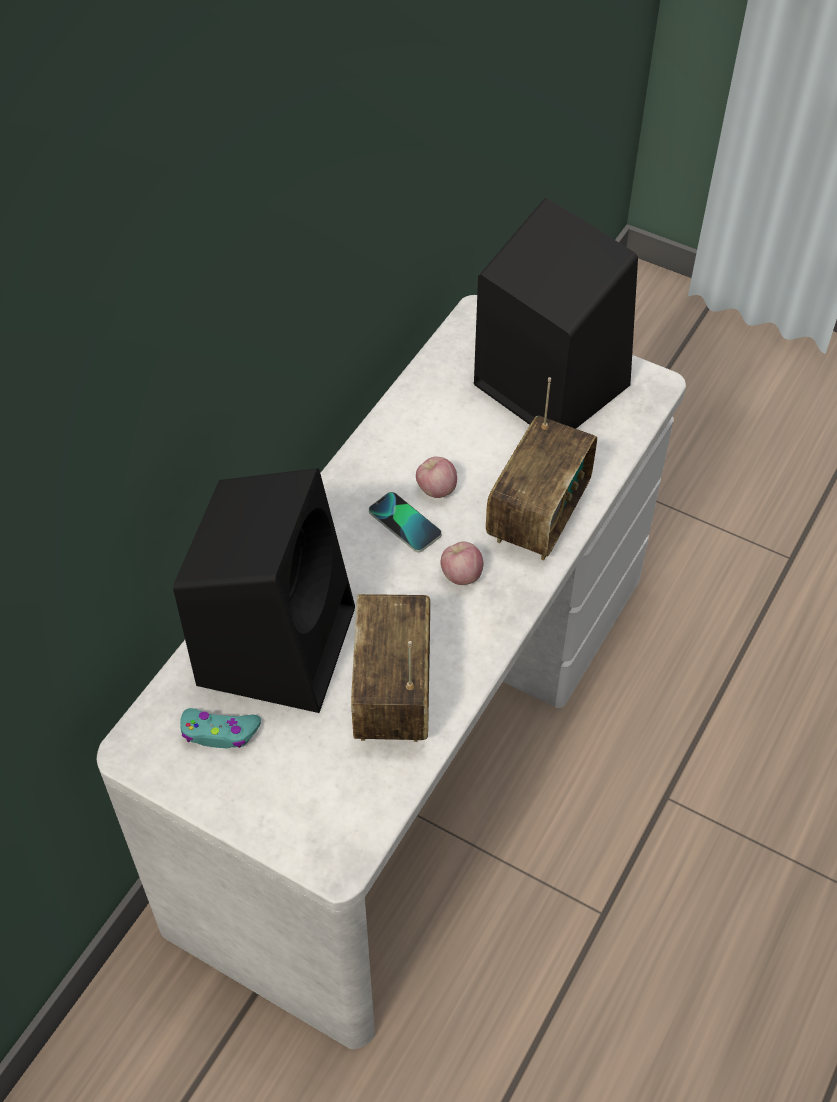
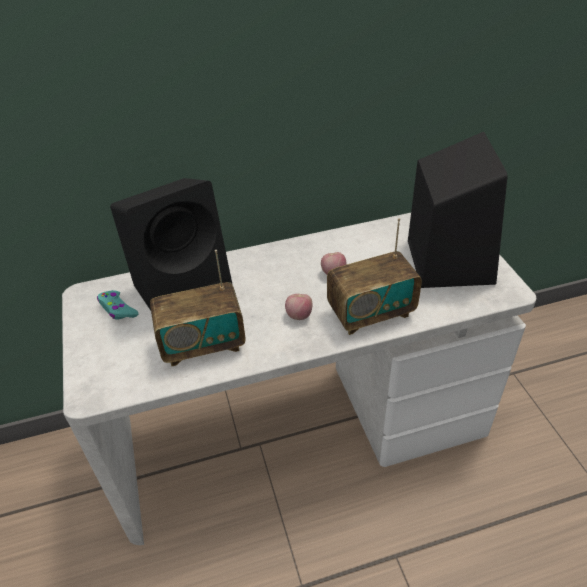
camera: 45 degrees right, 10 degrees down
radio [351,594,430,742] -> radio turned 150 degrees counterclockwise [150,250,246,366]
phone [369,492,442,552] -> none

